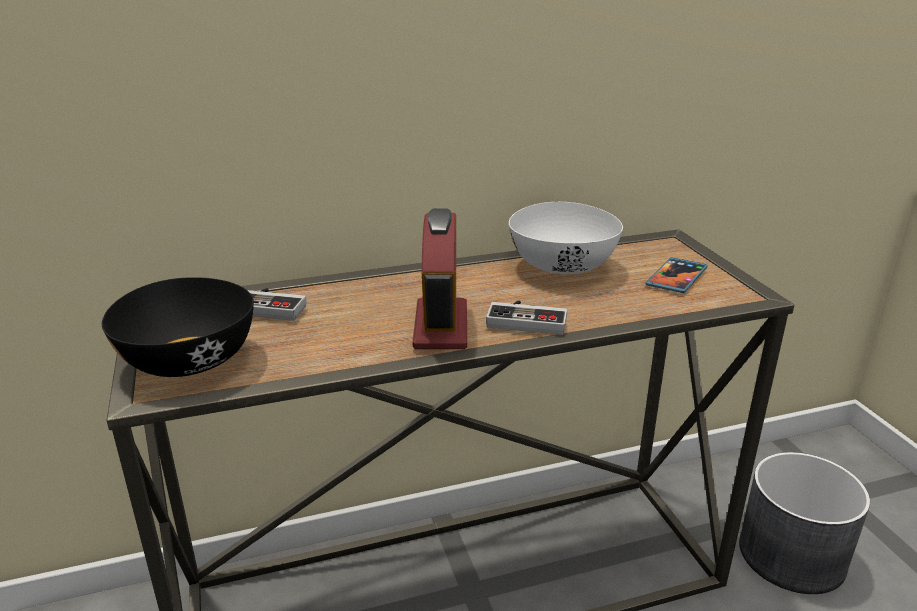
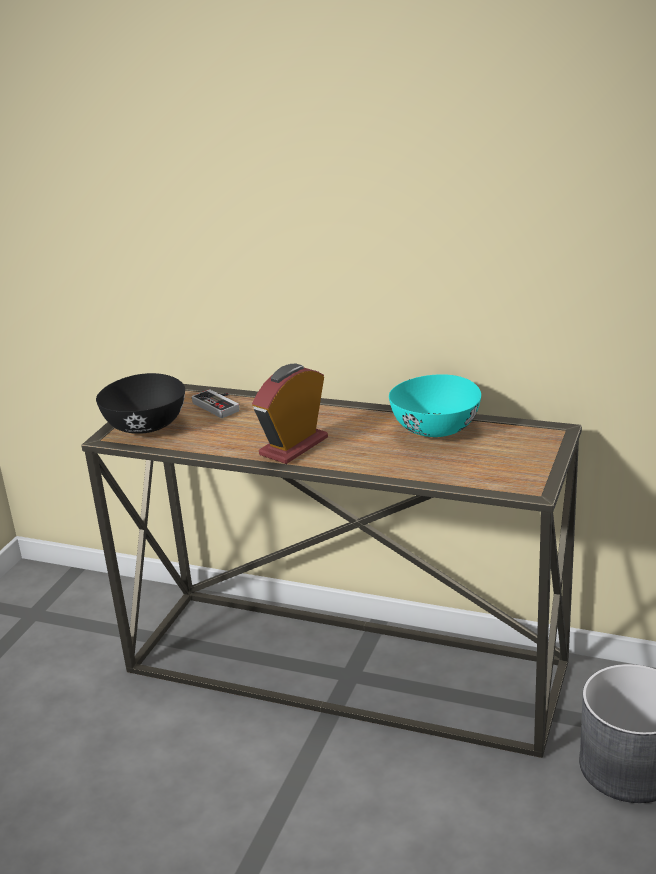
camera: 40 degrees right, 0 degrees up
game controller [486,300,567,335] -> none
white bowl [509,202,623,274] -> turquoise bowl [389,374,481,437]
phone [645,257,707,293] -> none

